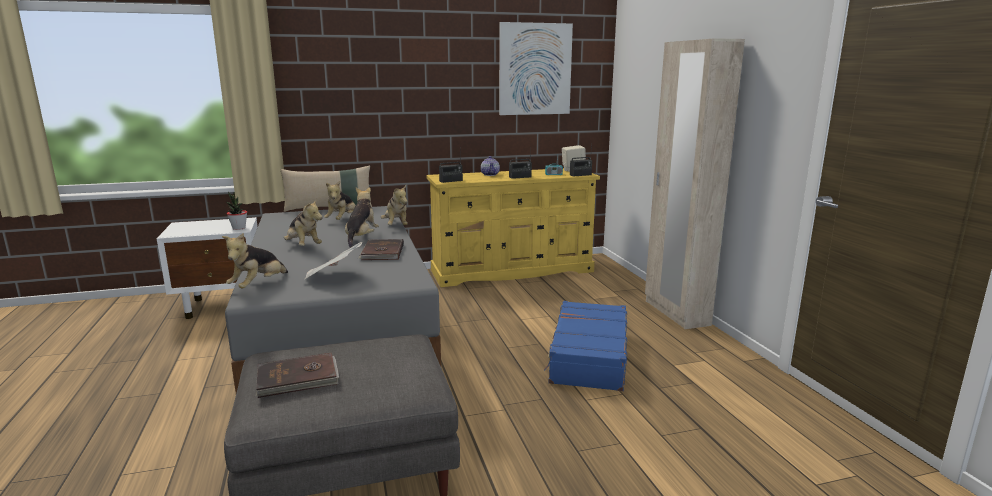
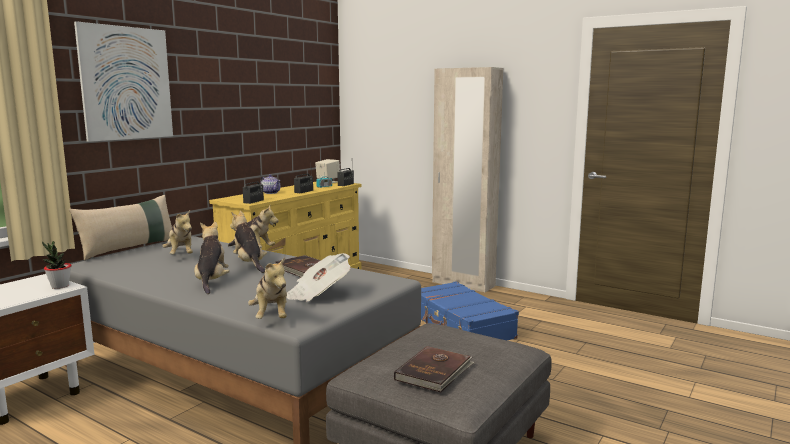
camera: 40 degrees left, 5 degrees down
plush toy [284,198,323,246] -> plush toy turned 105 degrees counterclockwise [194,222,230,294]
picture [499,22,573,115] -> picture moved to [74,21,173,142]

